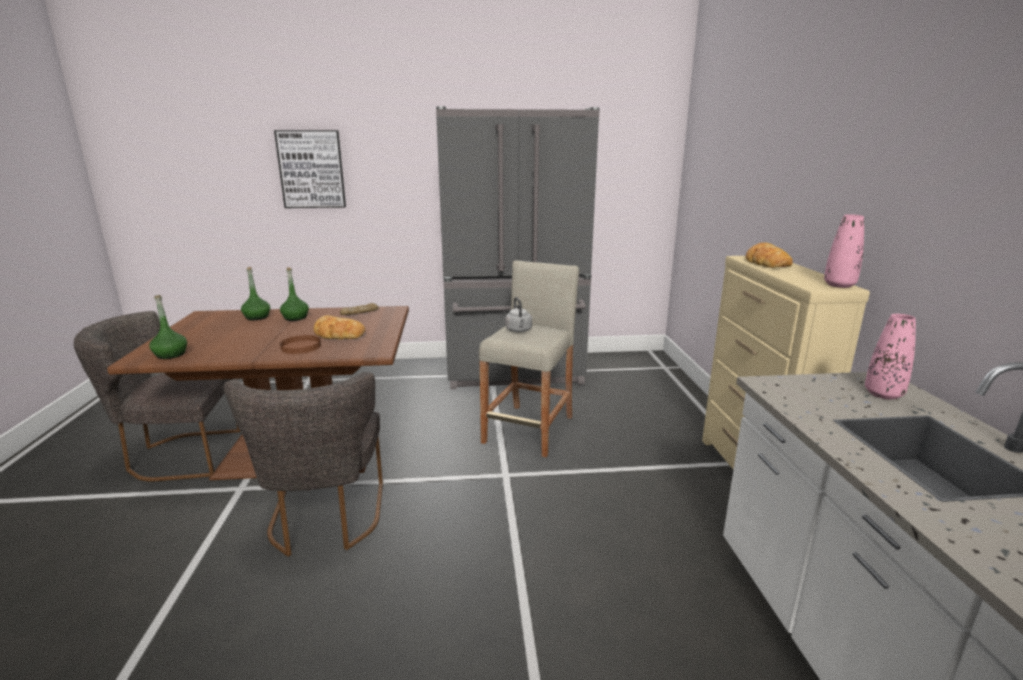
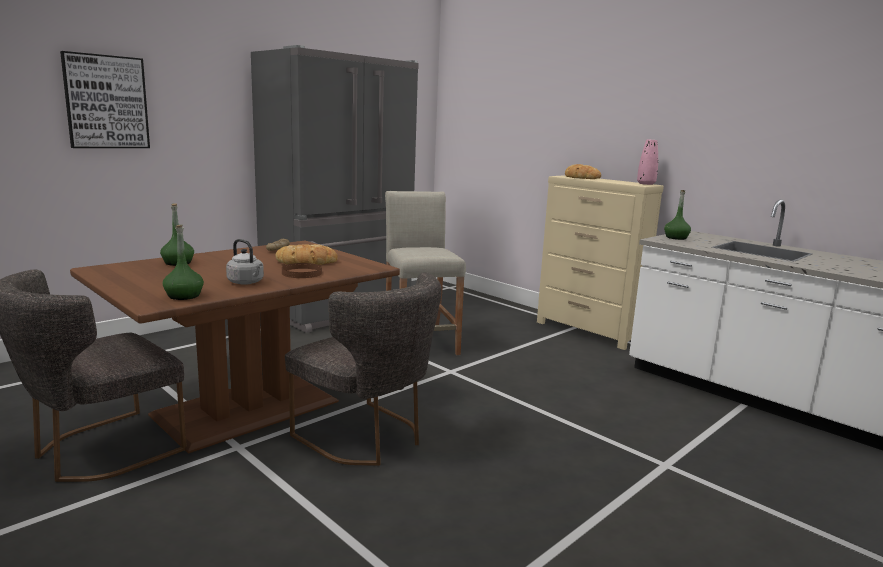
camera: 40 degrees left, 5 degrees down
green bottle [280,267,309,321] -> green bottle moved to [664,190,691,240]
grey kettle [505,297,532,332] -> grey kettle moved to [226,239,264,285]
pink vase [865,314,916,400] -> none

